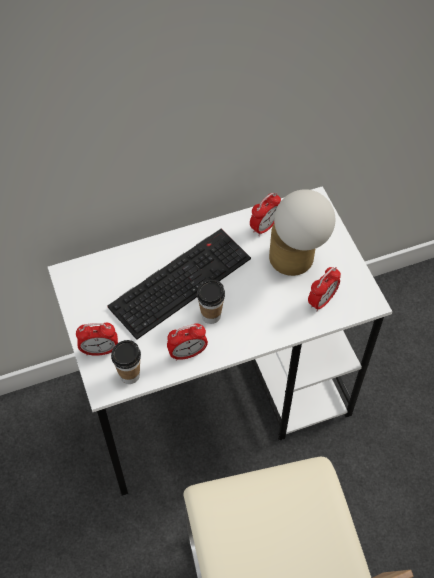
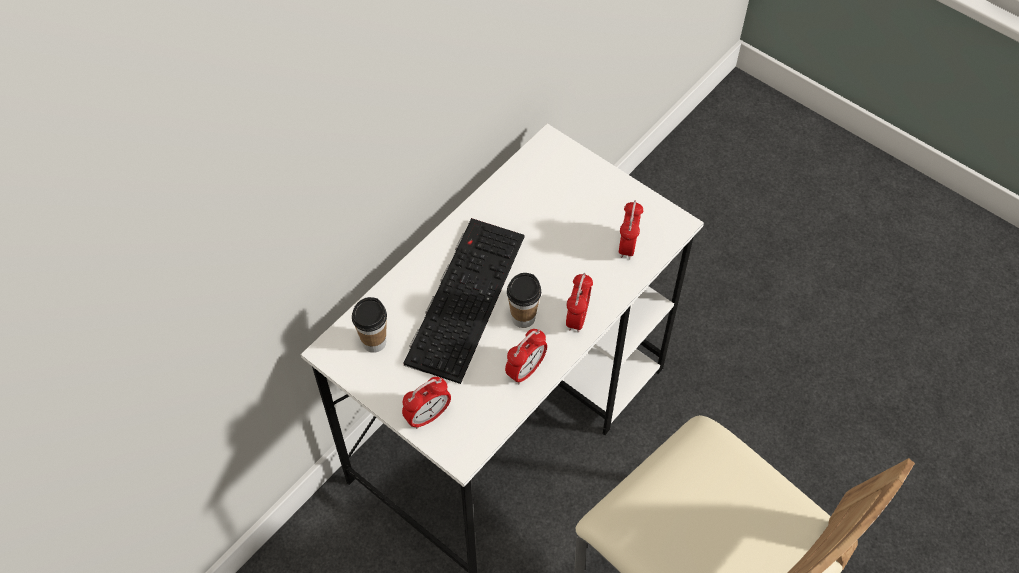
camera: 30 degrees left, 0 degrees up
cup [111,340,141,384] -> cup moved to [352,297,387,353]
alarm clock [250,193,281,236] -> alarm clock moved to [566,273,593,333]
table lamp [269,189,335,276] -> none

